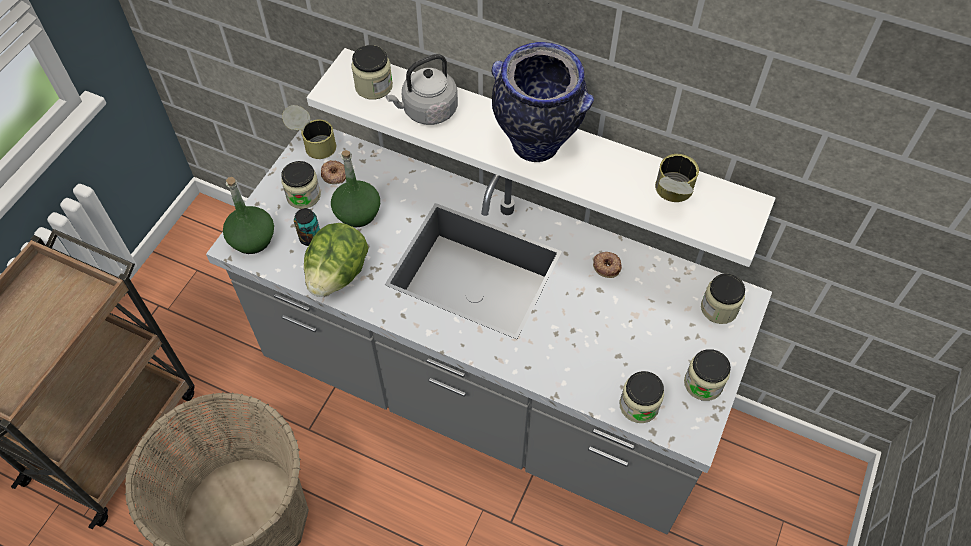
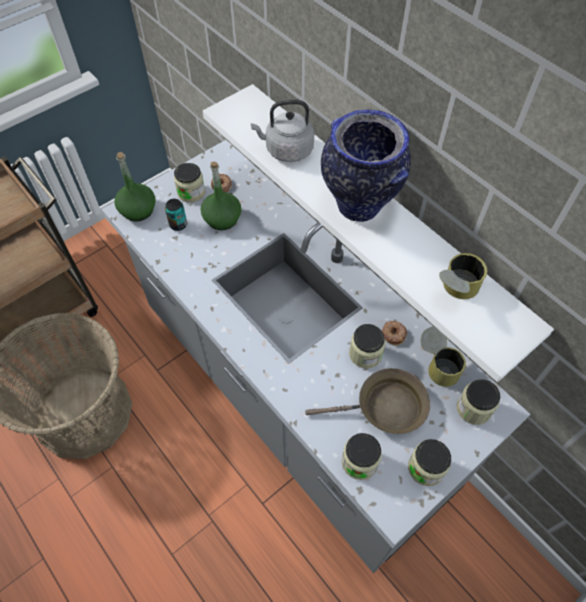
camera: 25 degrees right, 0 degrees up
can [282,105,336,159] -> can moved to [421,327,466,387]
lettuce [304,223,369,297] -> none
jar [351,45,393,100] -> jar moved to [349,324,385,369]
none -> brown frying pan [305,368,430,434]

